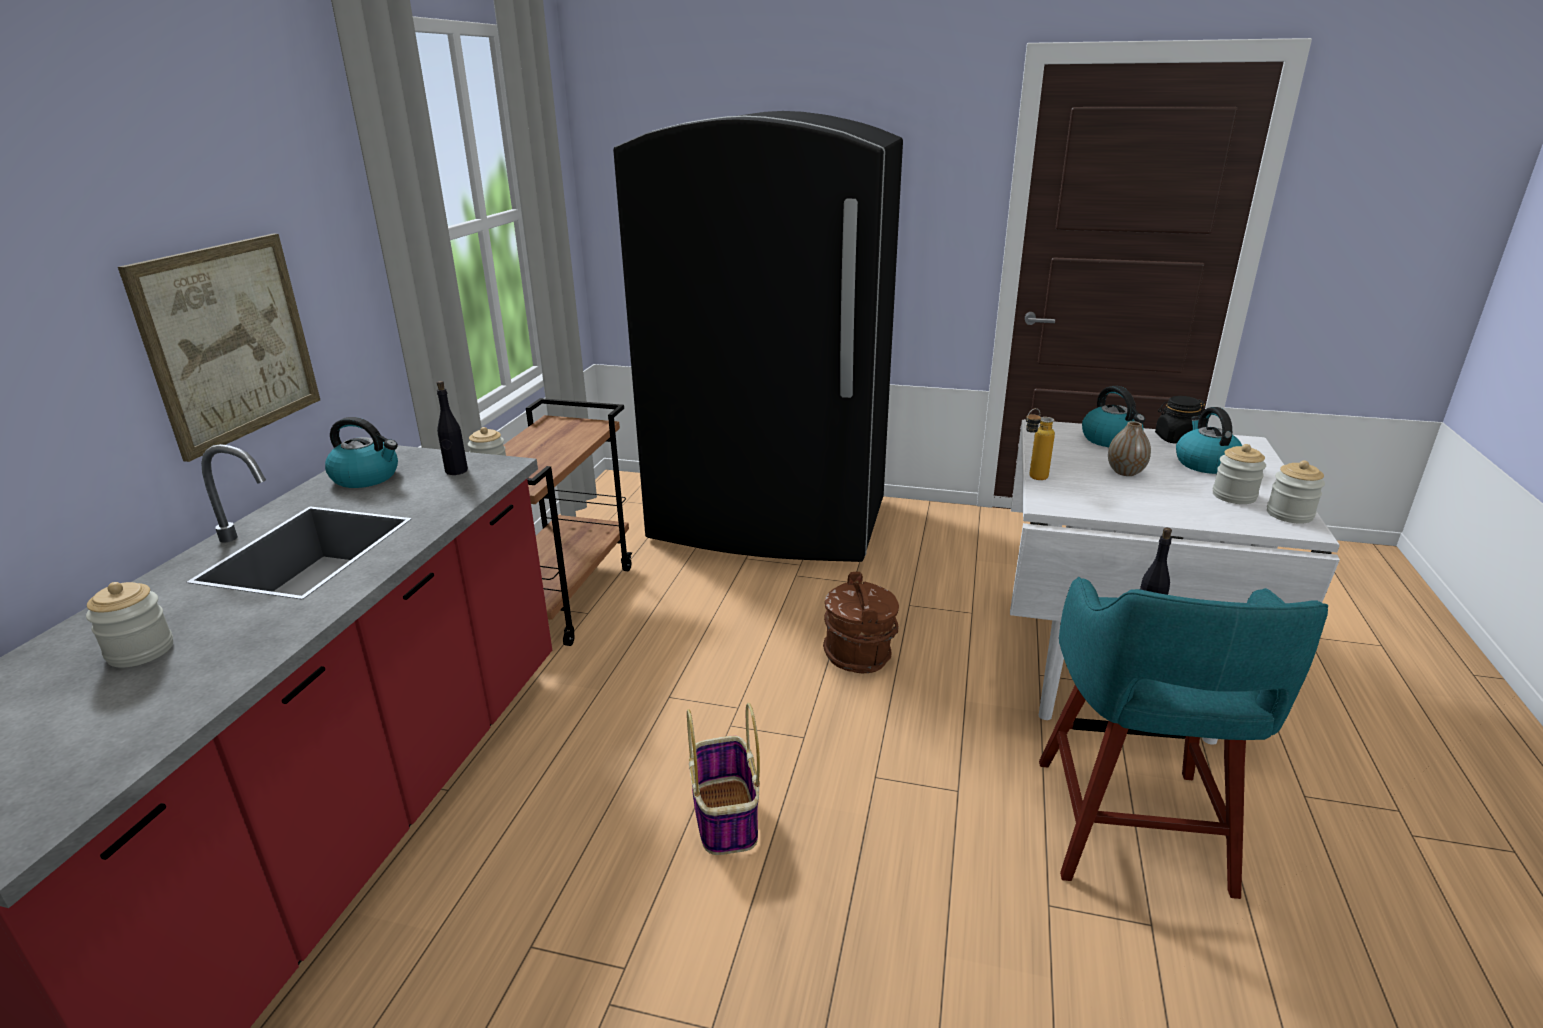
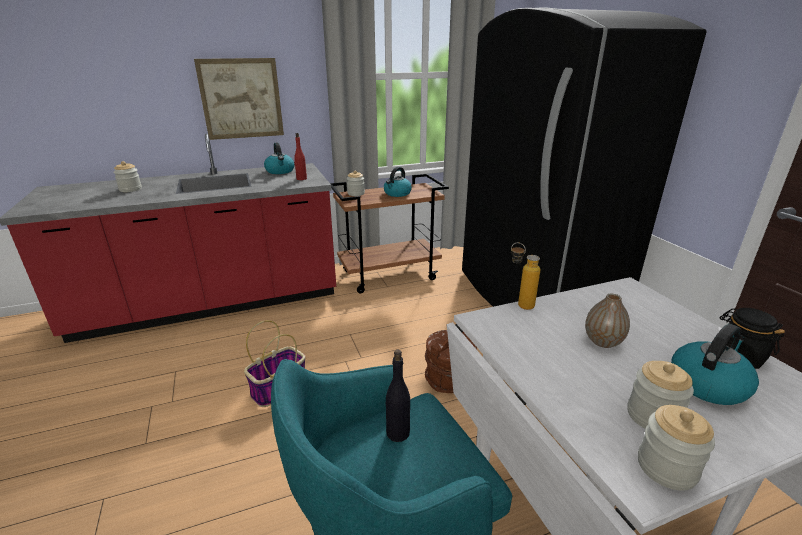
camera: 55 degrees right, 0 degrees up
black bottle [437,381,468,475] -> red bottle [294,133,307,180]
kettle [1082,386,1145,447] -> kettle moved to [384,167,412,197]

